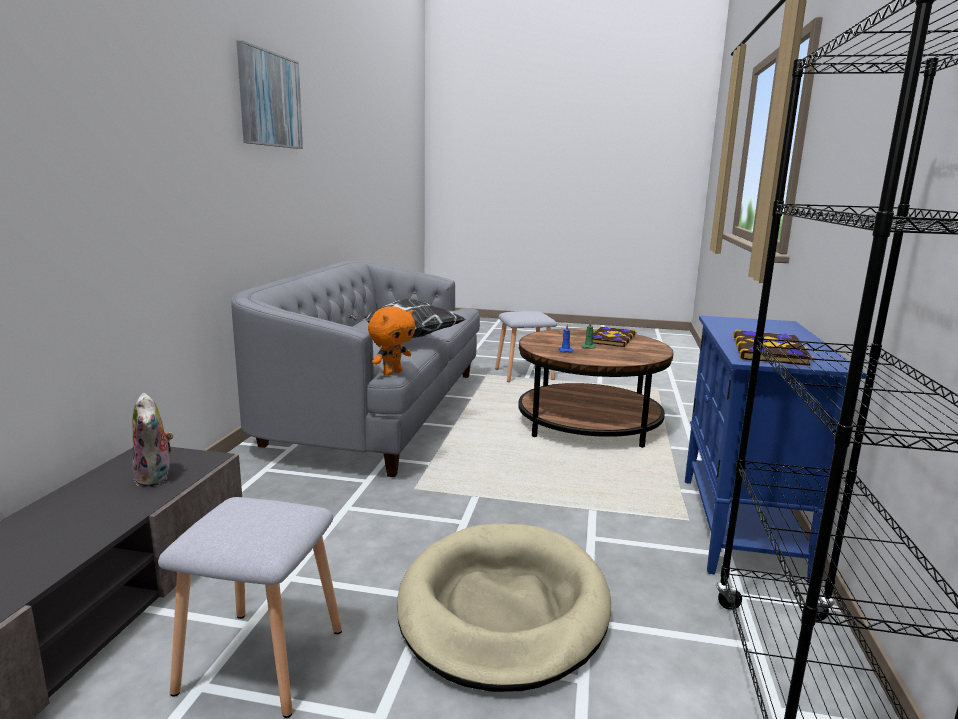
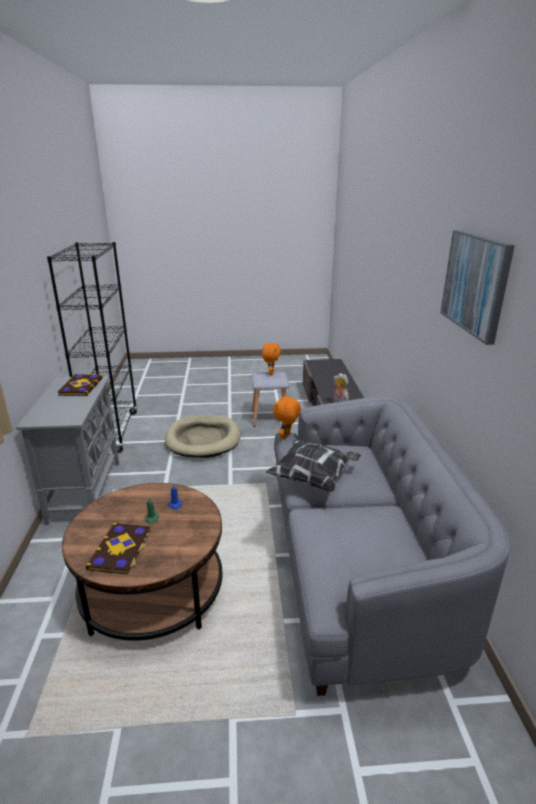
camera: 165 degrees right, 10 degrees up
grey stool [495,311,557,382] -> none
blue cabinet [685,316,867,584] -> grey cabinet [16,376,119,525]
none -> orange plush toy [262,343,281,375]

